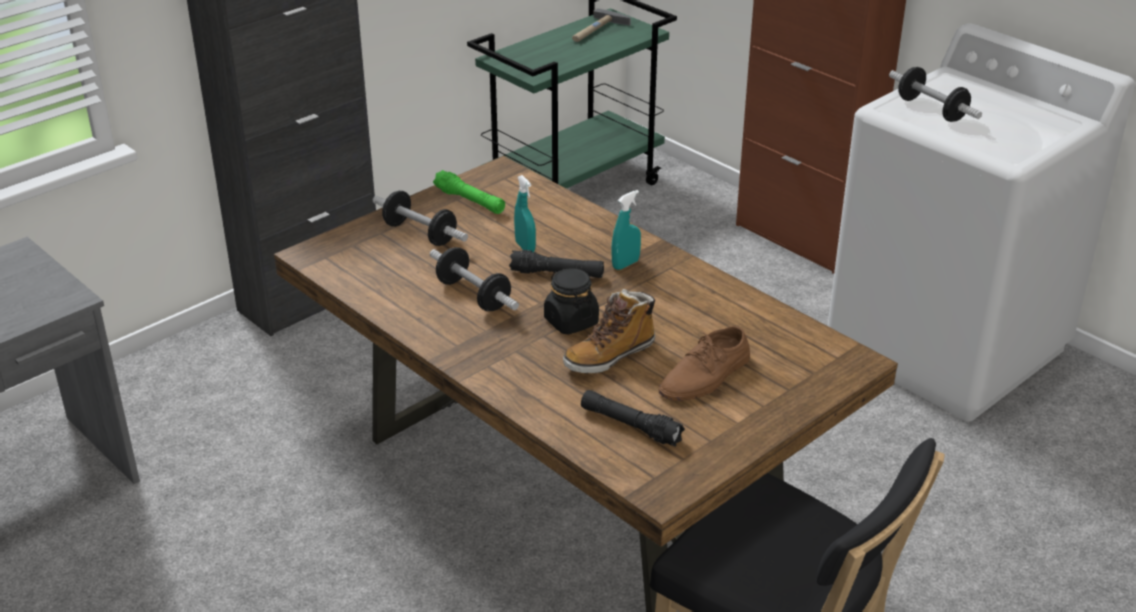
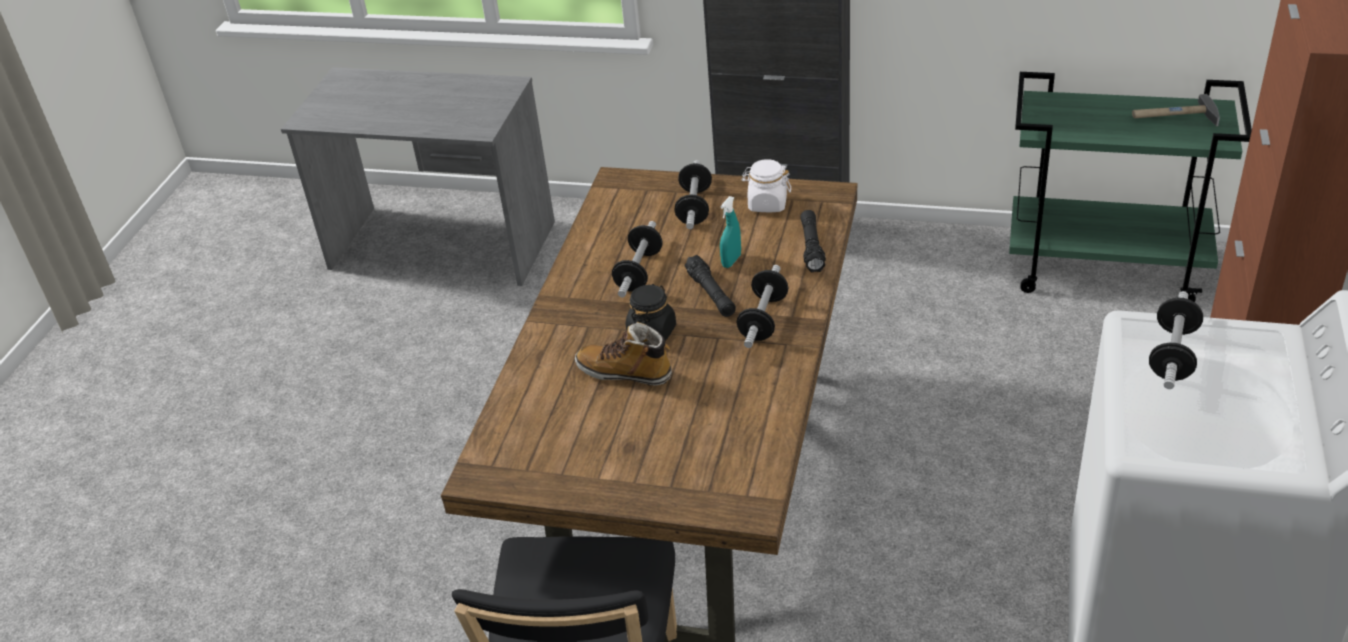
camera: 60 degrees right, 5 degrees up
green flashlight [433,170,505,214] -> white jar [741,159,791,212]
black flashlight [581,390,685,447] -> black flashlight moved to [800,210,826,273]
turquoise spray bottle [611,190,641,270] -> dumbbell [737,265,789,348]
brown shoe [658,326,750,401] -> none

